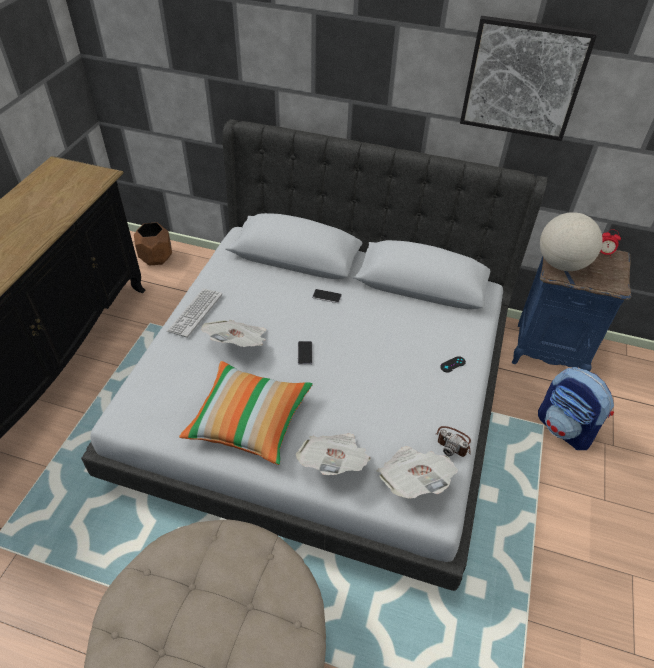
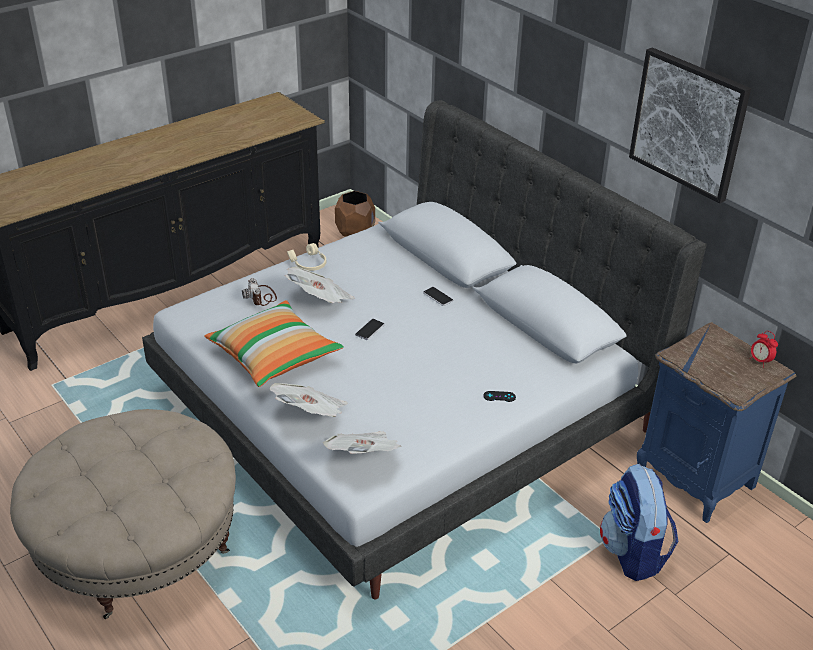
camera: 35 degrees right, 10 degrees down
keyboard [167,288,222,338] -> beige headphones [287,243,326,271]
camera [436,426,471,457] -> camera moved to [242,278,277,306]
globe [540,212,603,271] -> none

